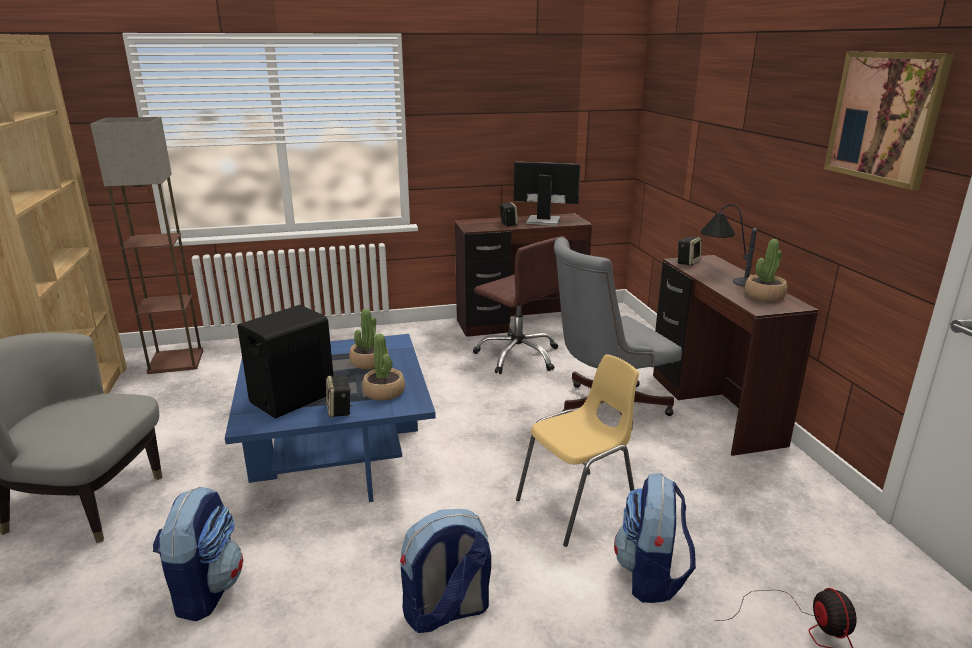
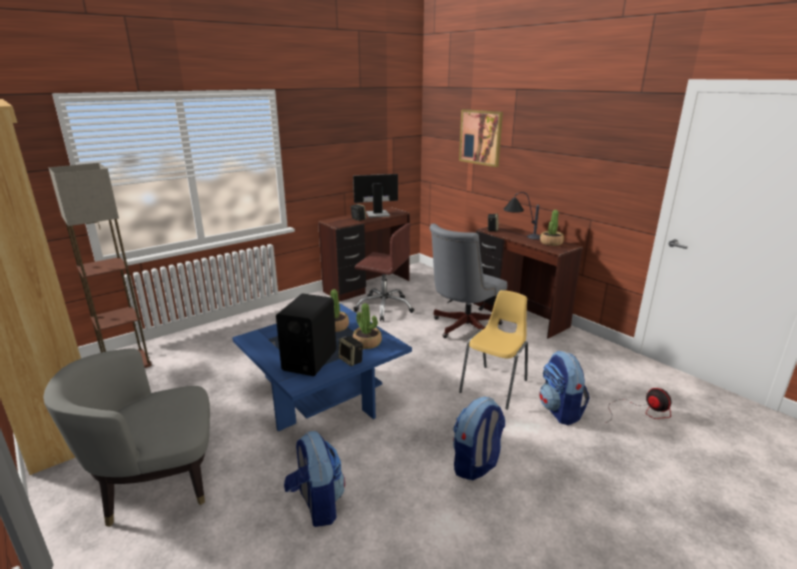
camera: 25 degrees left, 0 degrees up
picture [824,52,954,190] -> picture moved to [459,109,503,167]

